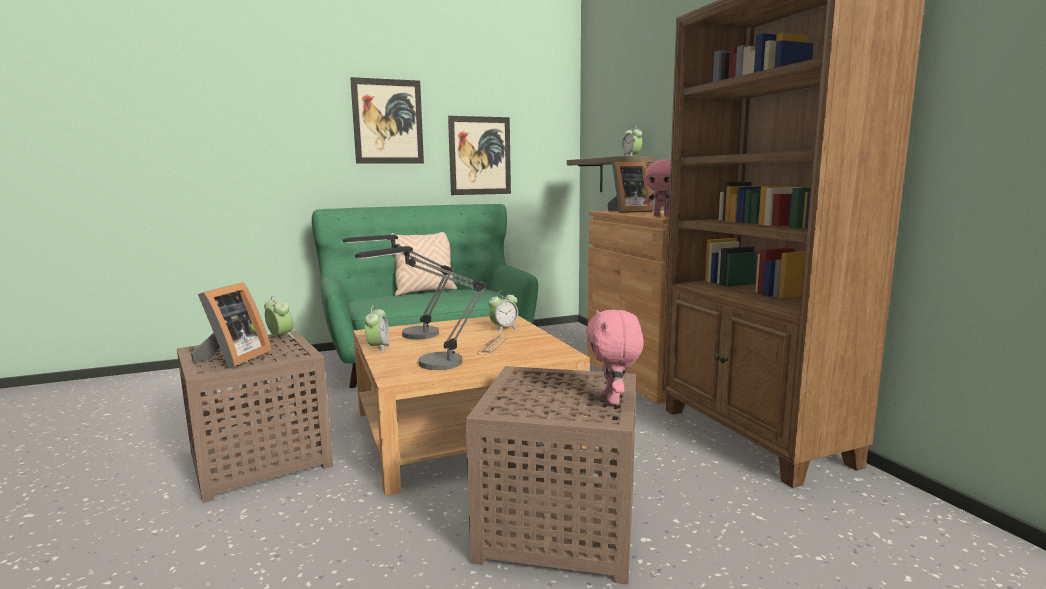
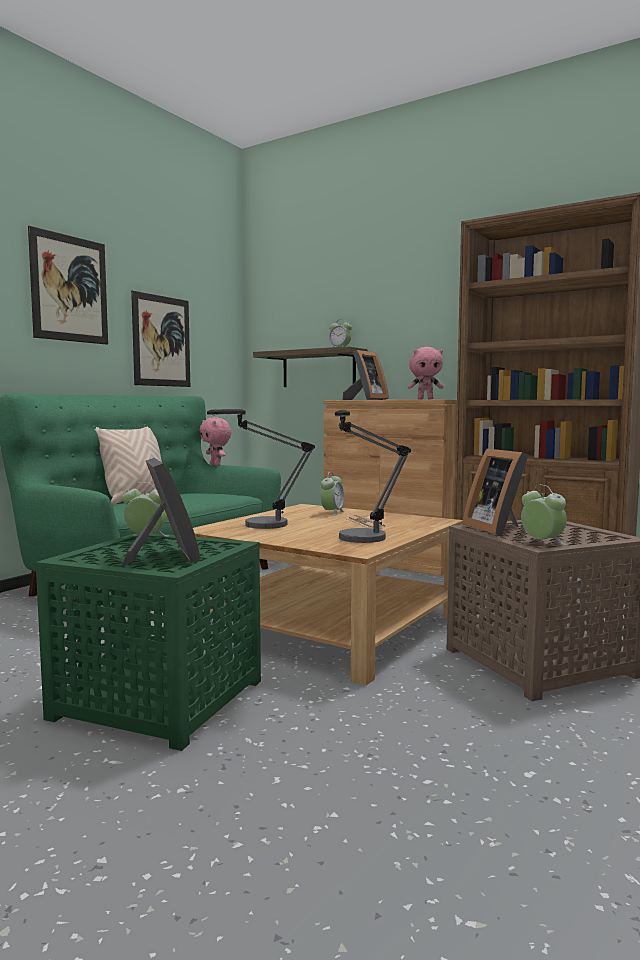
camera: 35 degrees left, 5 degrees down
brown side table [177,331,333,503] -> green side table [36,533,261,751]
alarm clock [365,306,390,353] -> alarm clock moved to [521,485,567,545]
pink plush toy [586,309,644,404] -> pink plush toy moved to [200,417,231,466]
none -> picture frame [462,448,528,536]

